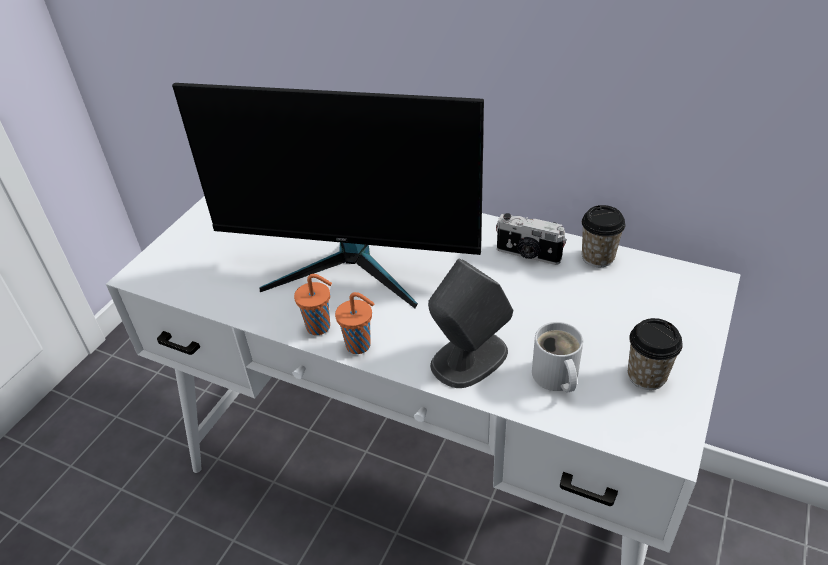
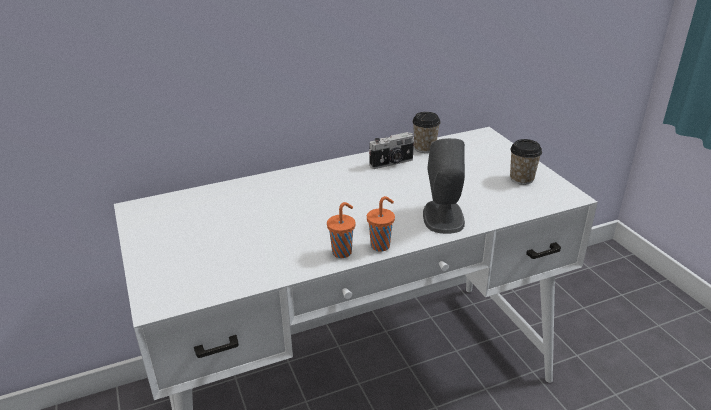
camera: 50 degrees left, 10 degrees down
monitor [172,83,484,308] -> none
white mug [532,322,583,393] -> none

